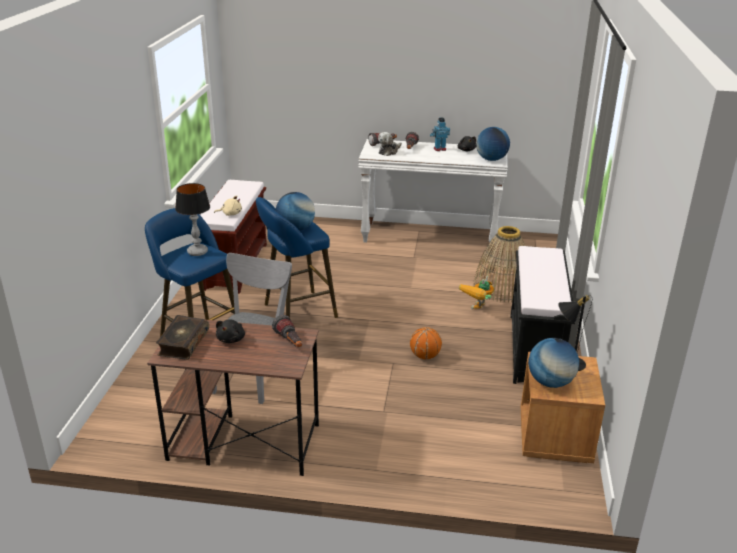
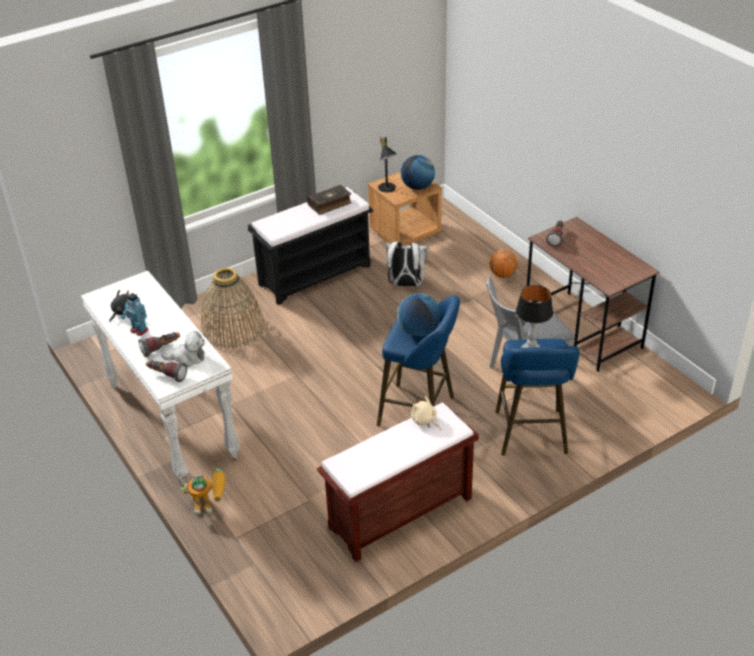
camera: 130 degrees left, 10 degrees up
book [156,315,209,360] -> book moved to [307,185,352,215]
black plush toy [216,319,245,343] -> none
basketball [410,327,442,359] -> basketball moved to [489,250,518,278]
toy robot [459,276,494,310] -> toy robot moved to [181,468,226,515]
globe [476,127,510,161] -> none
none -> white backpack [386,241,428,287]

